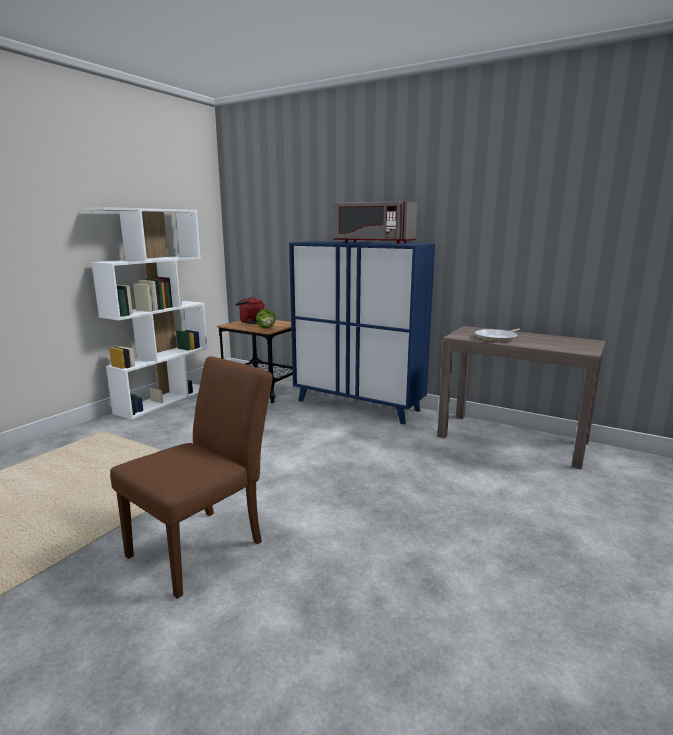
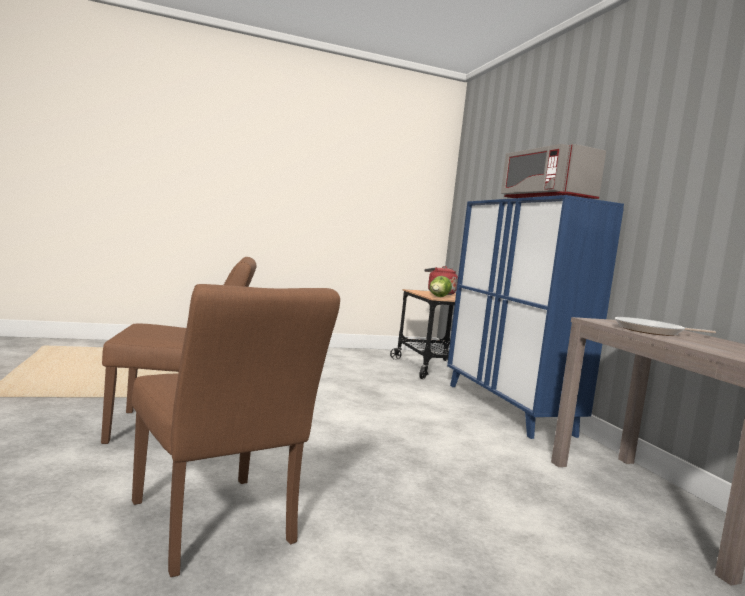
camera: 40 degrees right, 10 degrees down
white bookcase [84,207,208,420] -> none
none -> brown chair [132,284,340,577]

